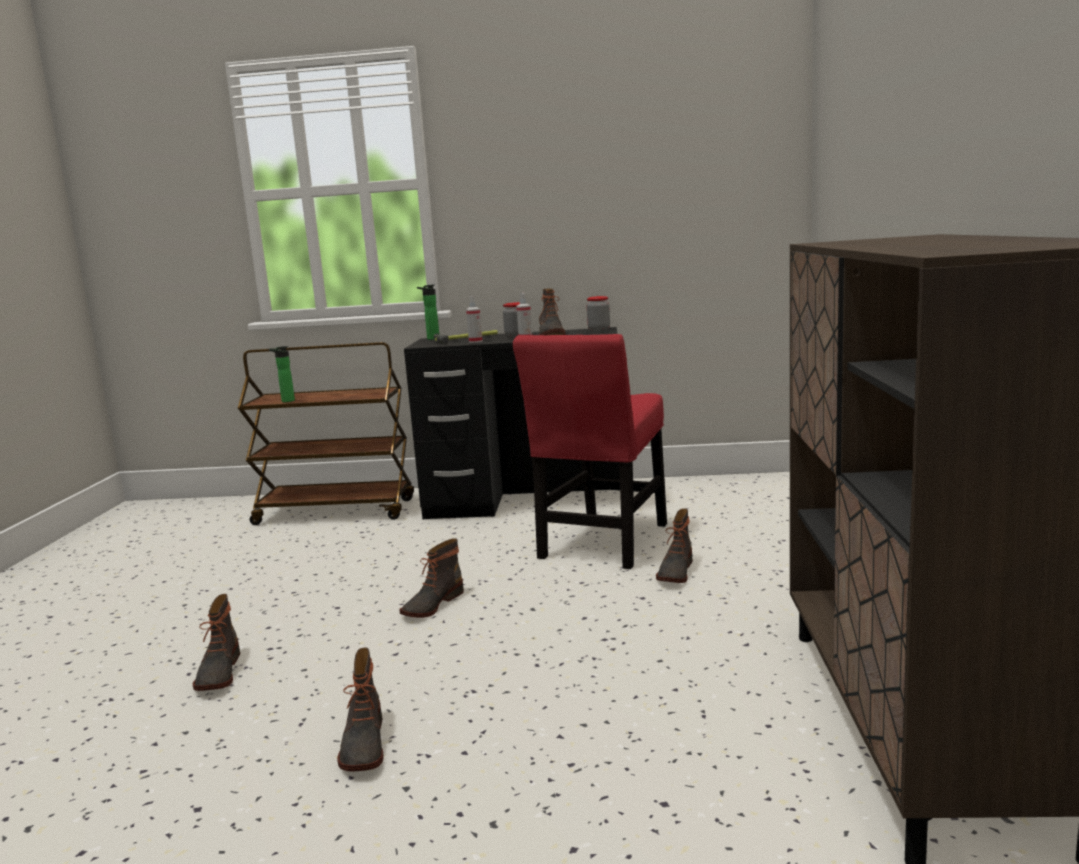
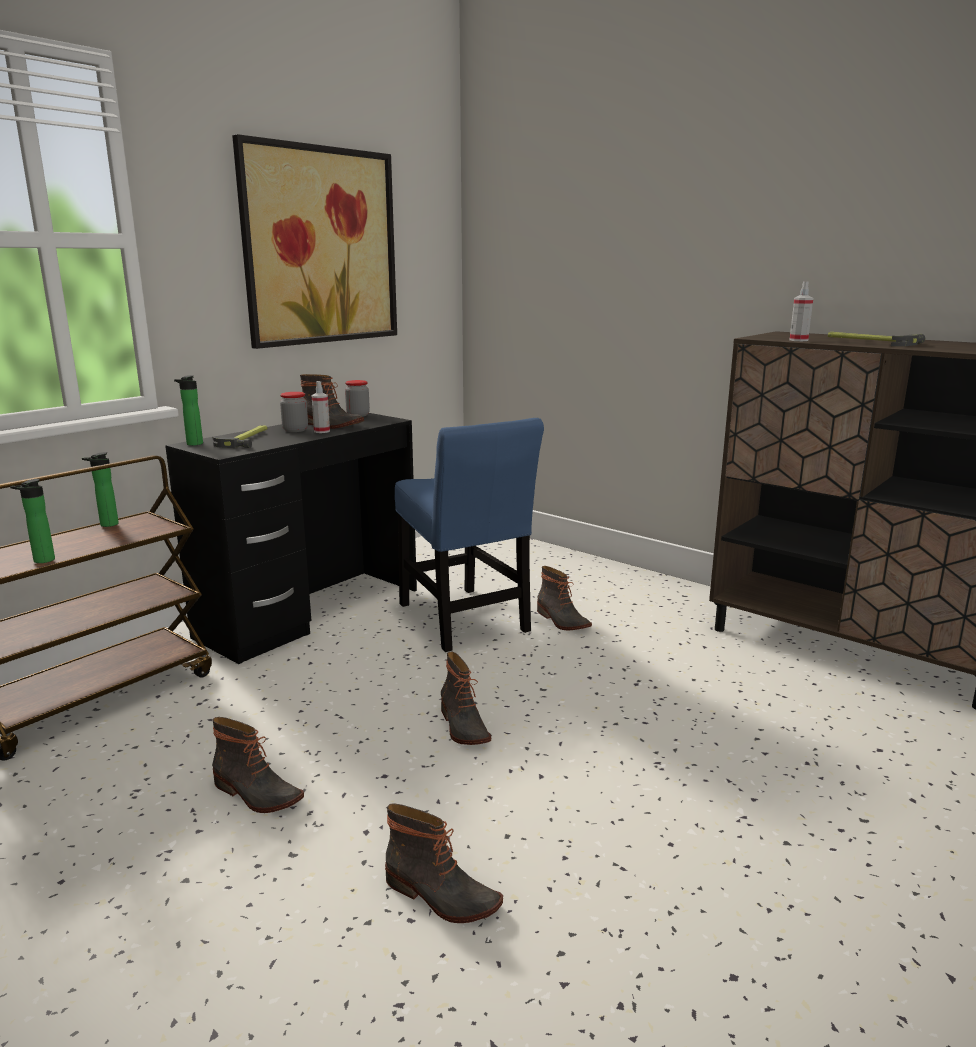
camera: 55 degrees left, 5 degrees up
boot [337,647,384,772] -> boot moved to [212,717,304,813]
spray bottle [466,296,483,343] -> spray bottle moved to [790,281,813,341]
red chair [513,334,667,569] -> blue chair [395,418,544,652]
none -> bottle [82,452,119,527]
none -> picture [232,134,397,349]
none -> hammer [828,332,925,346]

